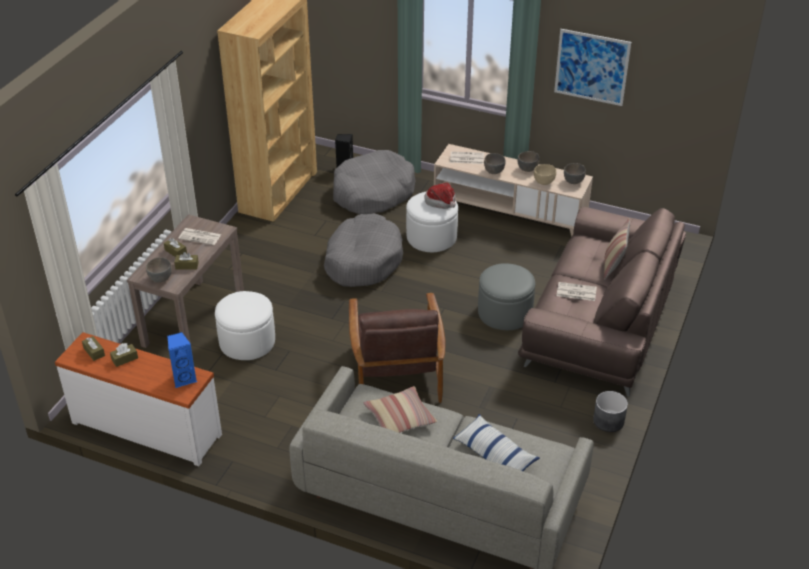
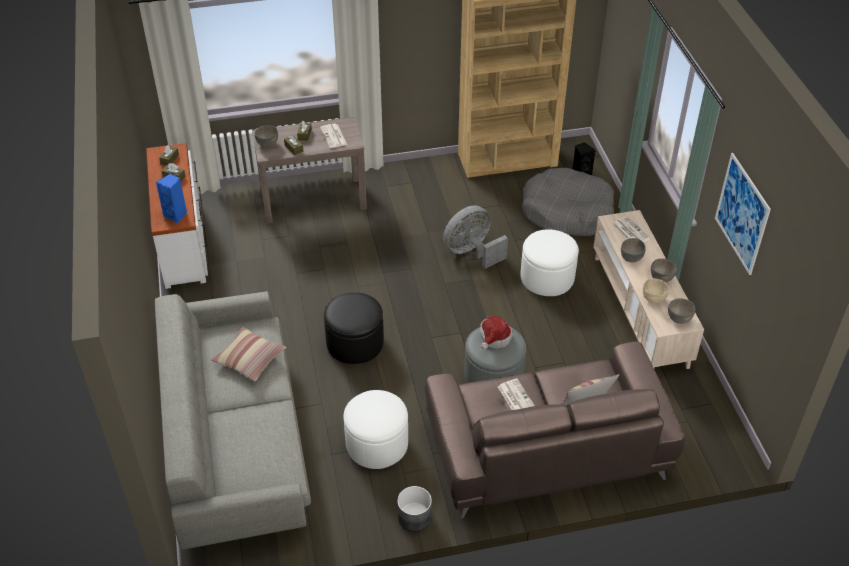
camera: 55 degrees right, 5 degrees up
white ottoman [215,291,275,360] -> white ottoman moved to [343,390,408,469]
grey dog bed [324,213,403,287] -> grey fan [443,206,508,269]
brown armchair [349,293,446,403] -> black ottoman [324,293,384,364]
hat [424,183,456,209] -> hat moved to [480,316,513,350]
pillow [453,414,540,471] -> none

